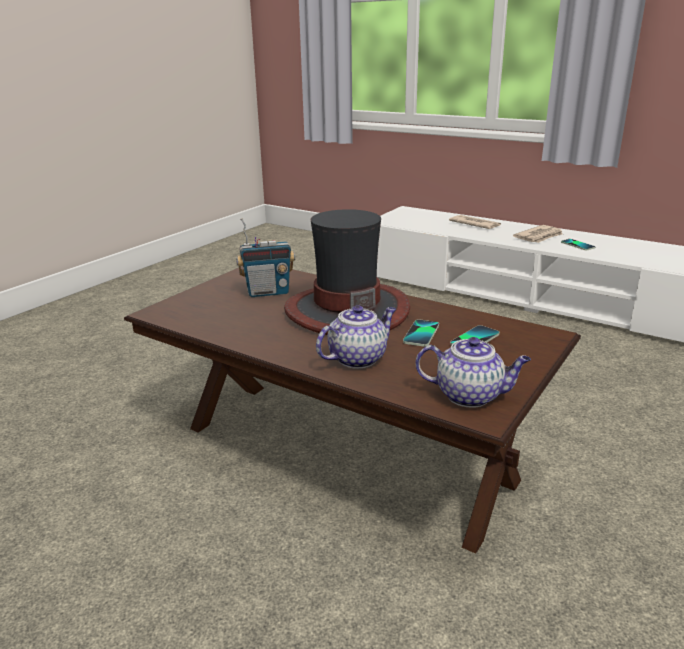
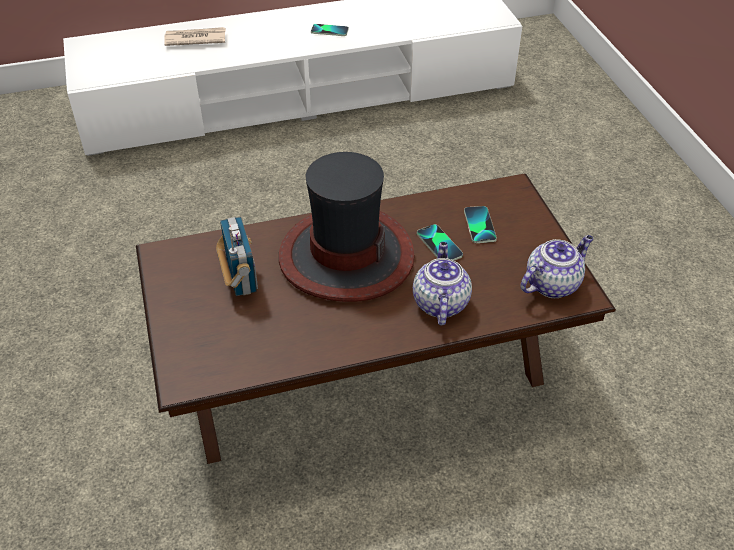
camera: 50 degrees left, 20 degrees up
radio [236,218,295,297] -> radio turned 45 degrees counterclockwise [216,217,258,296]
newspaper [513,225,563,243] -> none

